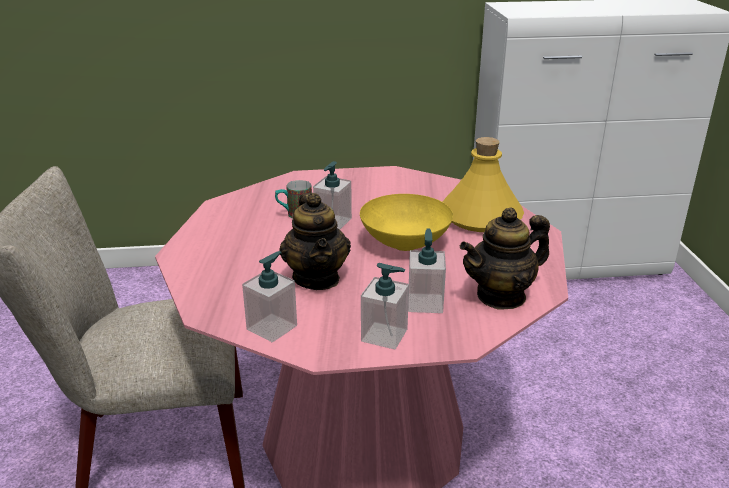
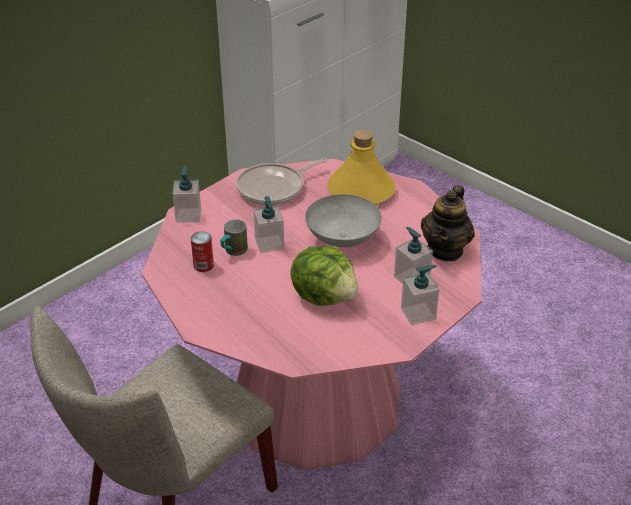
camera: 40 degrees left, 10 degrees up
soap dispenser [242,251,297,342] -> soap dispenser moved to [172,165,201,223]
teapot [279,193,351,290] -> lettuce [290,246,358,306]
yellow bowl [360,194,453,251] -> grey bowl [305,194,382,247]
none -> can [191,231,214,272]
none -> frying pan [236,158,327,205]

